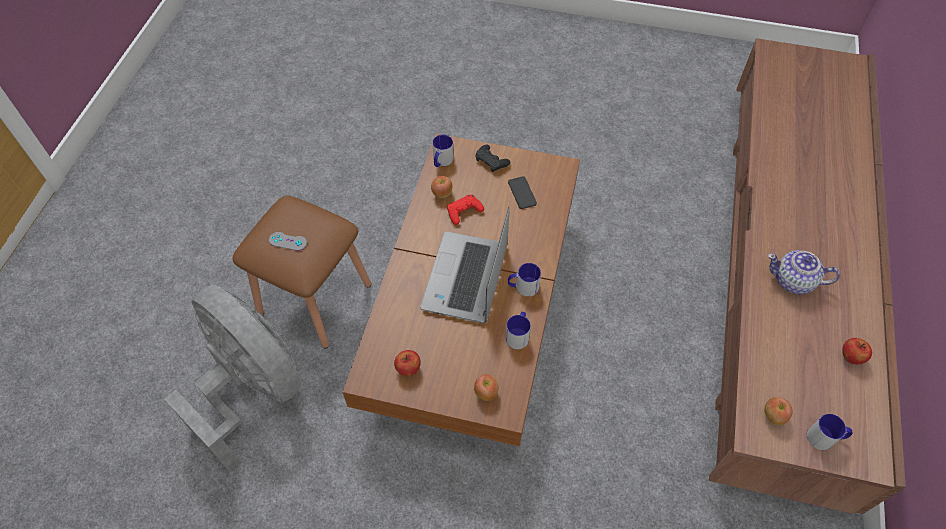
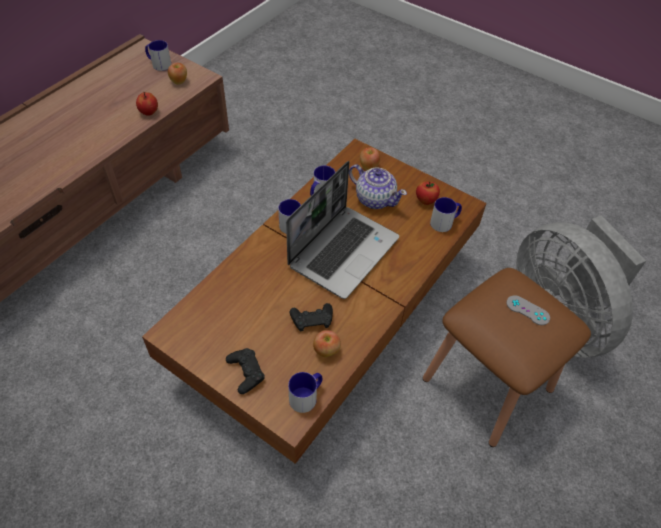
camera: 160 degrees left, 5 degrees down
red game controller [447,194,484,225] -> black game controller [290,303,333,331]
phone [508,176,537,209] -> none
teapot [767,250,840,295] -> teapot moved to [349,164,407,209]
apple [842,338,872,364] -> apple moved to [136,92,158,116]
none -> mug [430,197,462,232]

